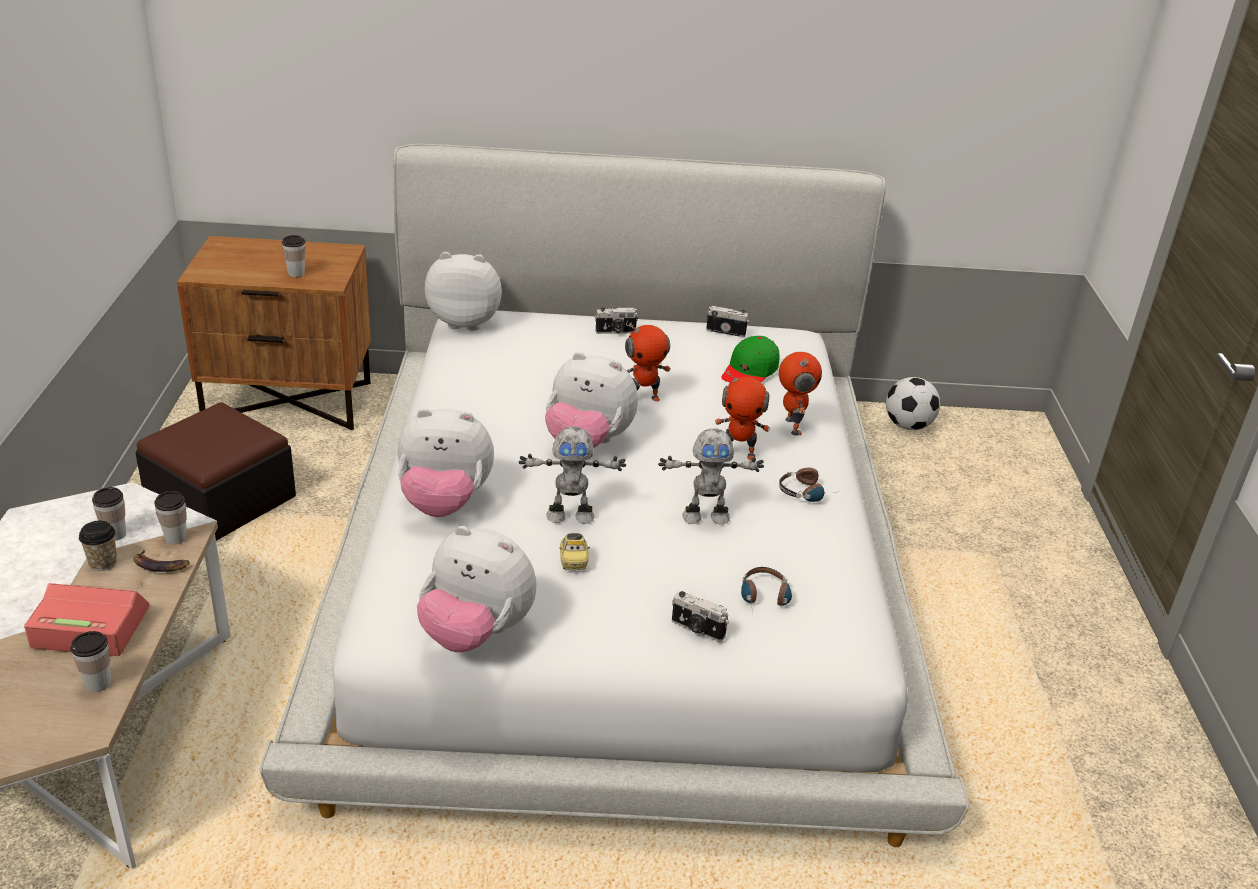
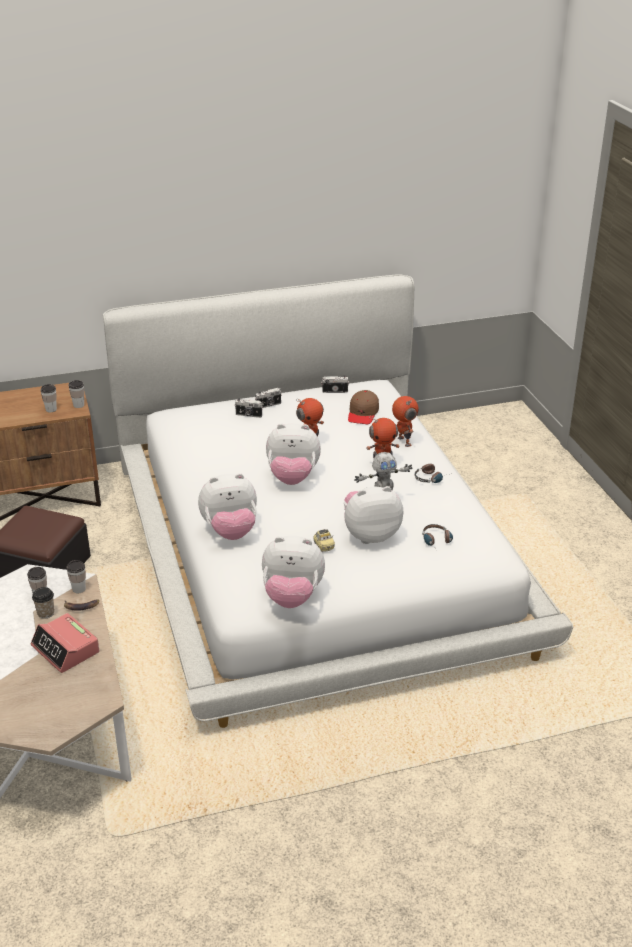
camera: 15 degrees left, 0 degrees up
alarm clock [24,583,149,656] -> alarm clock turned 120 degrees counterclockwise [31,613,100,673]
cup [70,631,111,692] -> cup moved to [68,380,84,408]
plush toy [425,252,502,331] -> plush toy moved to [344,486,403,544]
toy robot [519,427,626,524] -> none
camera [672,591,729,642] -> camera moved to [235,398,263,418]
green cap [721,336,780,383] -> brown cap [348,390,379,424]
football [886,377,940,430] -> none

